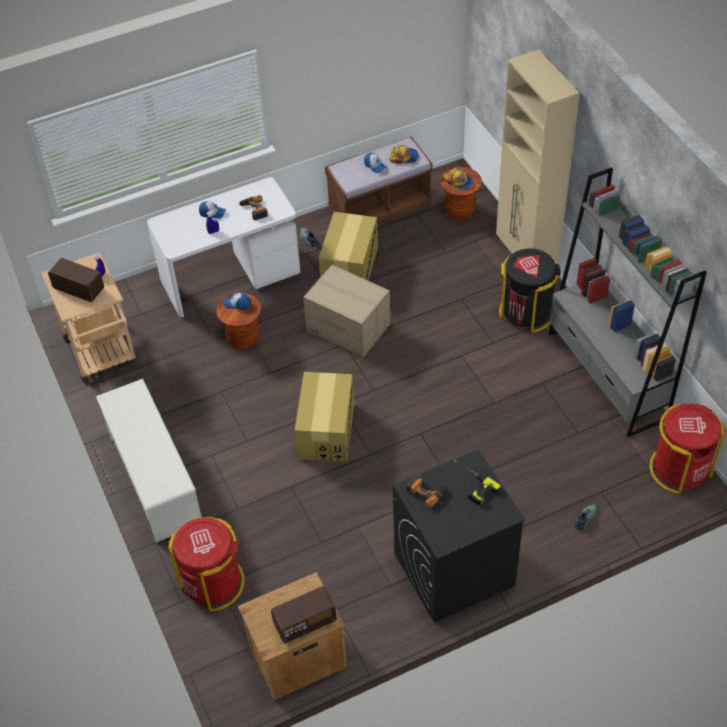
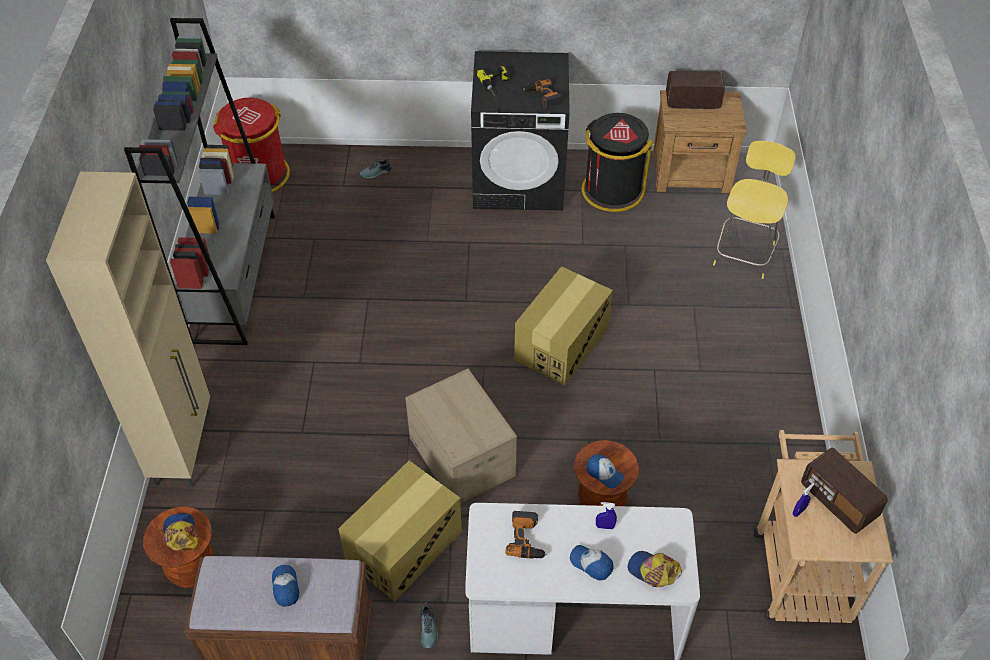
camera: 155 degrees left, 0 degrees up
white shoe rack [96,379,201,543] -> none
red trash can [168,517,245,612] -> yellow stool [713,141,796,279]
cap [389,145,418,164] -> cap moved to [628,551,682,587]
black trash can [499,248,561,333] -> black trash can moved to [582,113,653,212]

